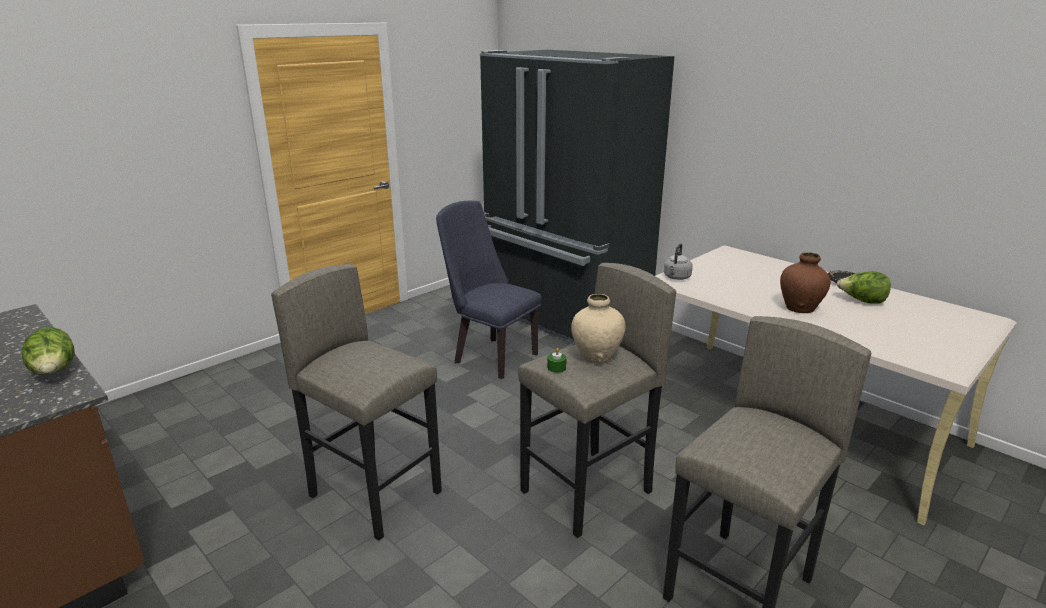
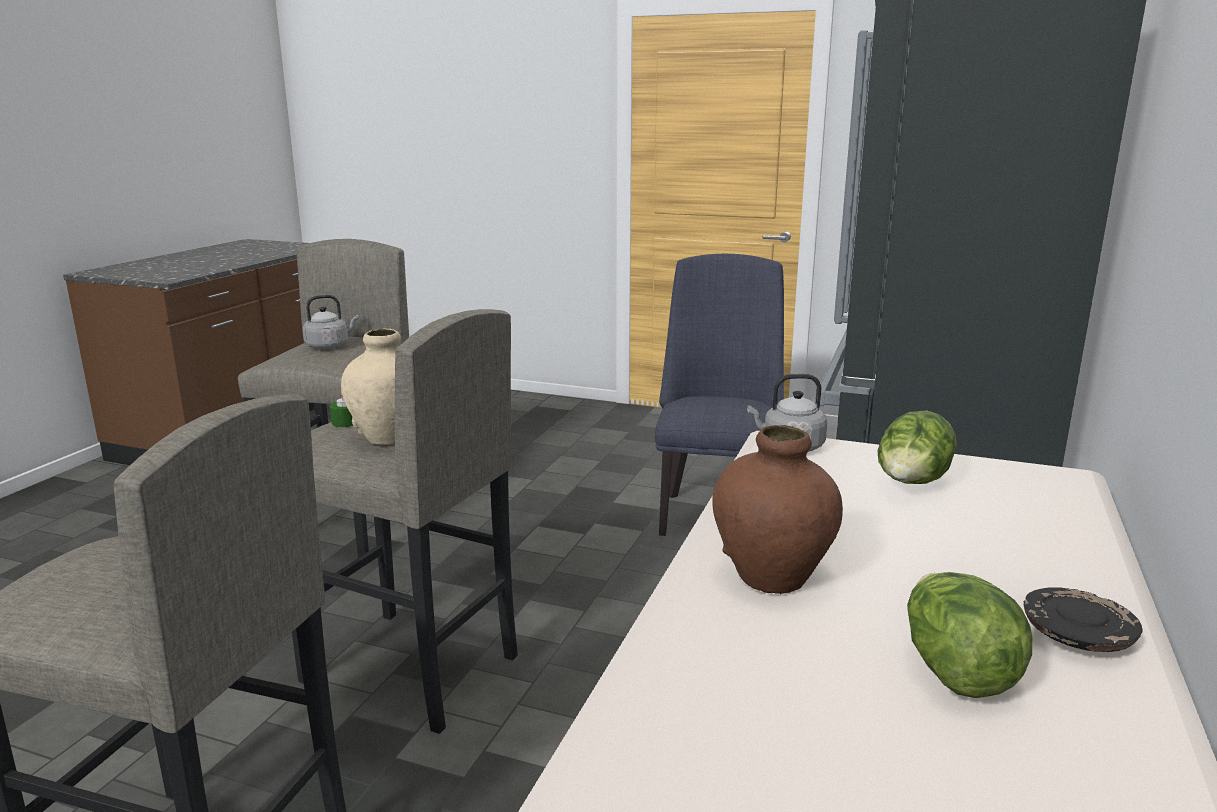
camera: 65 degrees right, 5 degrees down
lettuce [22,327,75,375] -> lettuce moved to [877,410,957,484]
none -> grey kettle [302,295,359,349]

